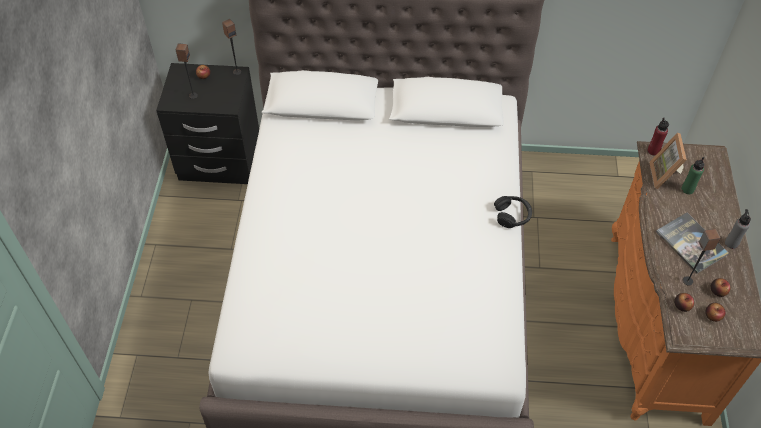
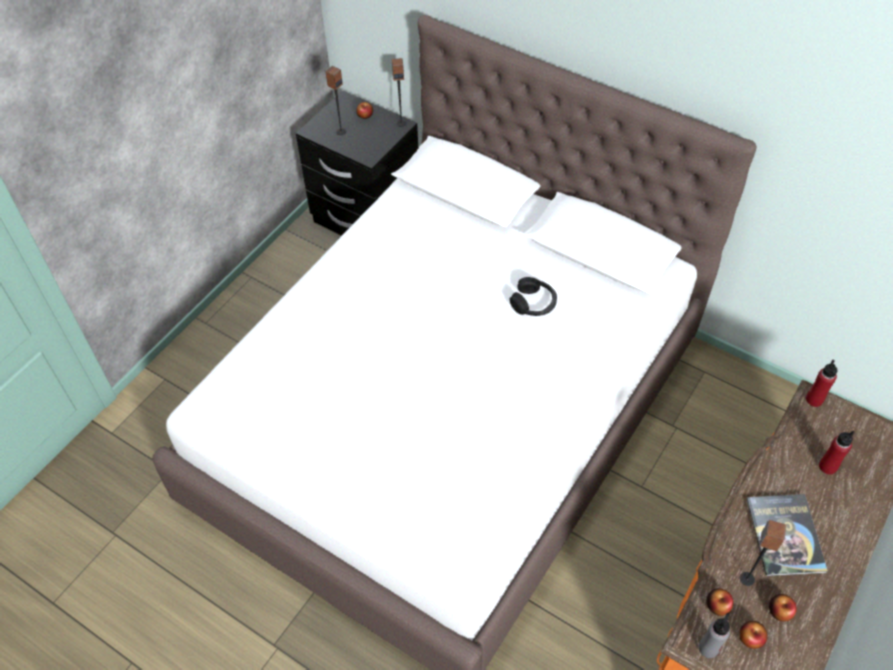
camera: 30 degrees right, 0 degrees up
black headphones [494,196,532,228] -> black headphones moved to [509,277,557,316]
picture frame [649,133,687,189] -> none
green bottle [682,157,704,194] -> red bottle [819,431,854,475]
grey bottle [725,209,751,249] -> grey bottle moved to [699,613,730,658]

